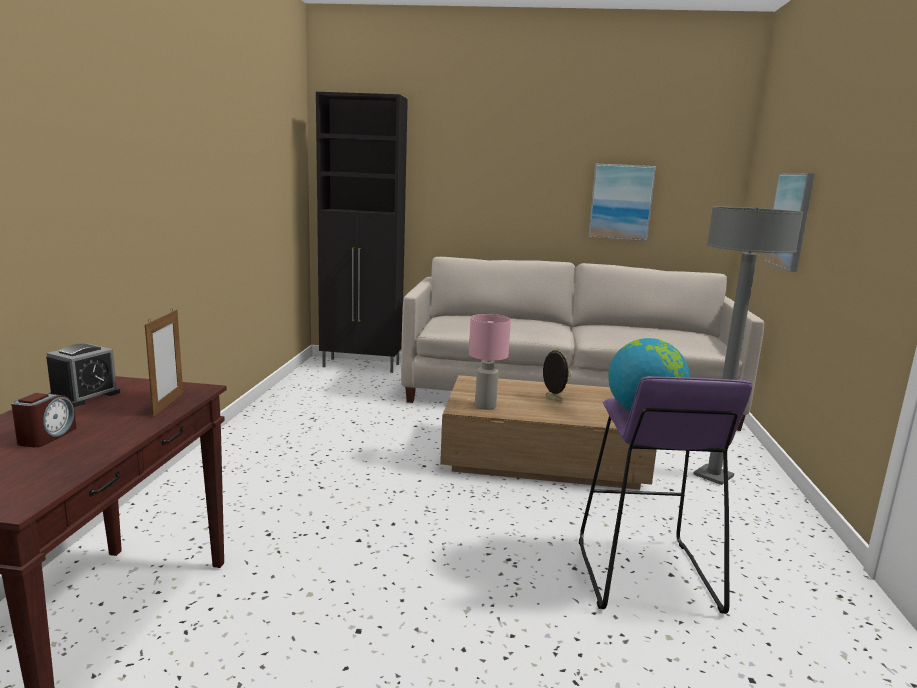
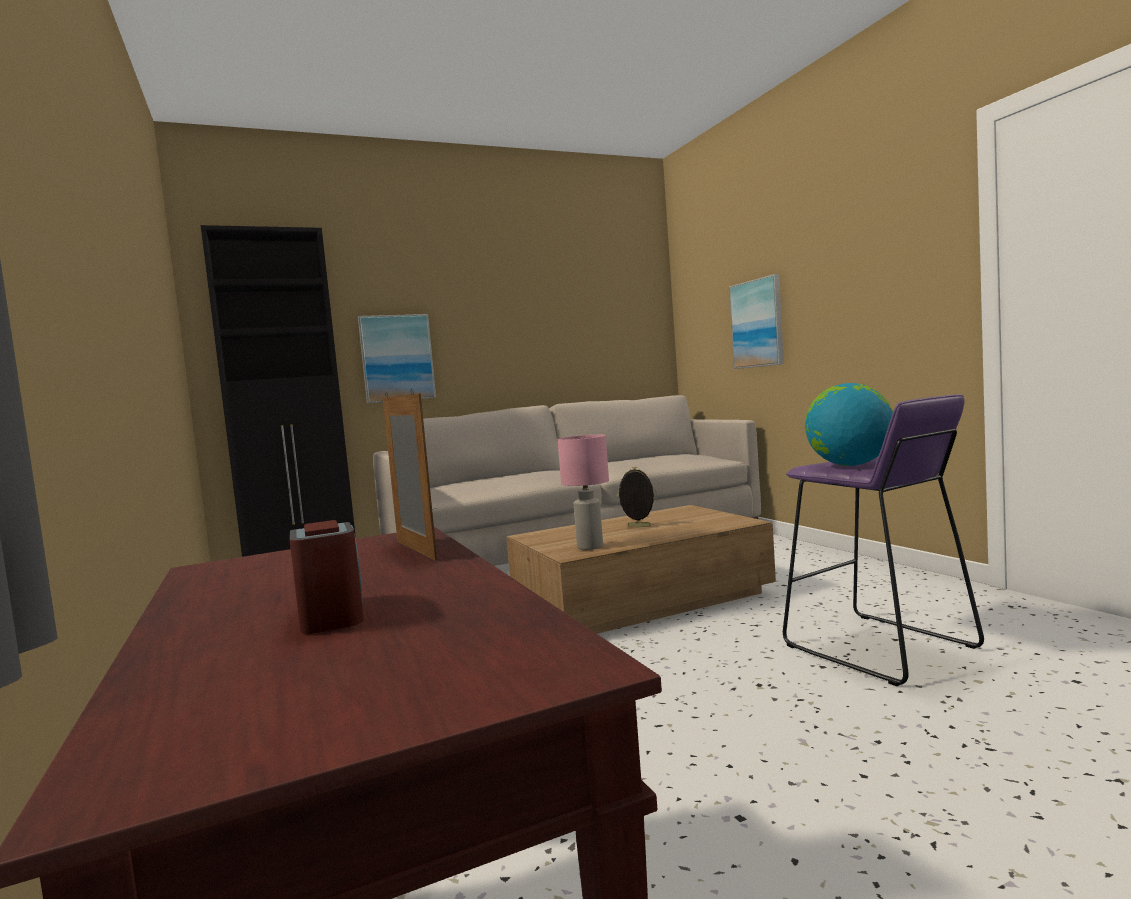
camera: 30 degrees left, 10 degrees down
alarm clock [46,344,120,407] -> none
picture [588,164,656,241] -> picture moved to [358,314,436,403]
grey floor lamp [693,207,804,485] -> none

